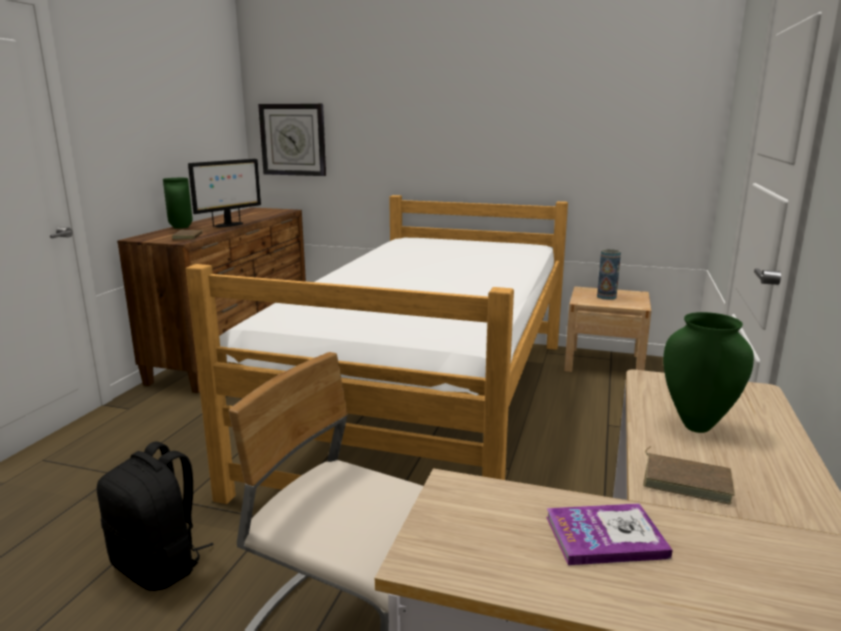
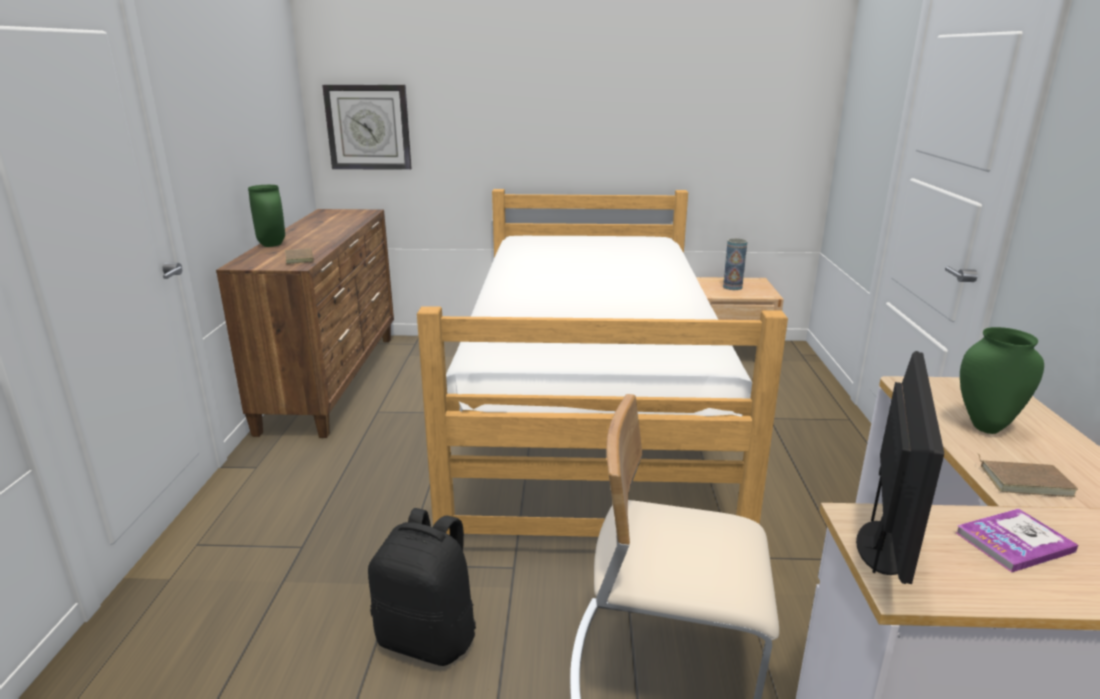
camera: 15 degrees left, 5 degrees up
monitor [188,159,261,227] -> monitor moved to [856,351,944,584]

